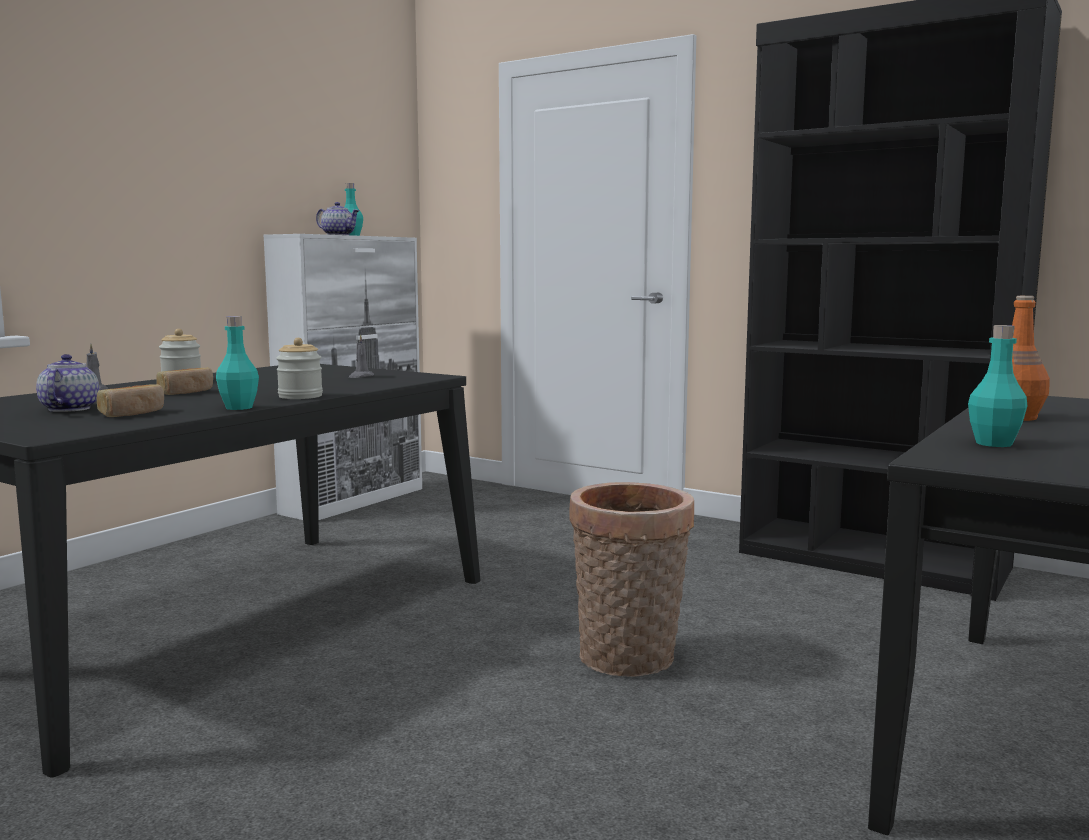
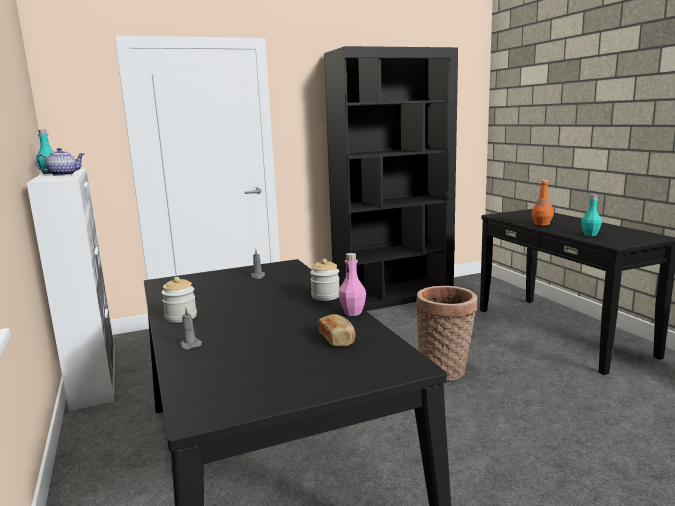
camera: 55 degrees left, 5 degrees up
teapot [36,354,99,412] -> none
bread [156,367,213,395] -> none
turquoise bottle [216,316,259,410] -> pink bottle [339,253,366,316]

